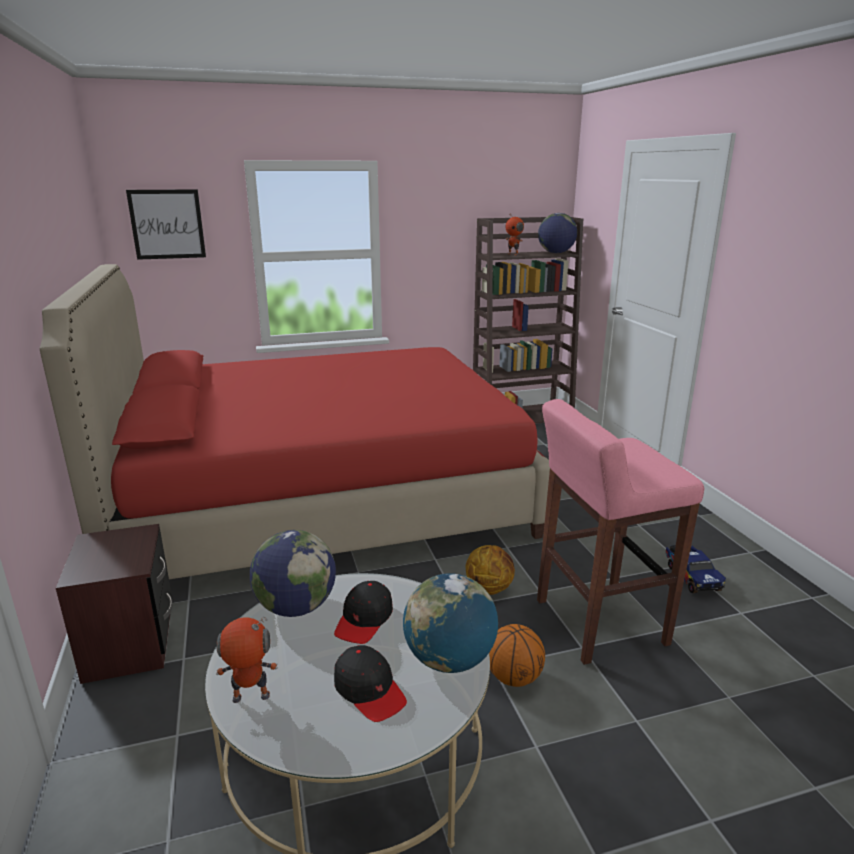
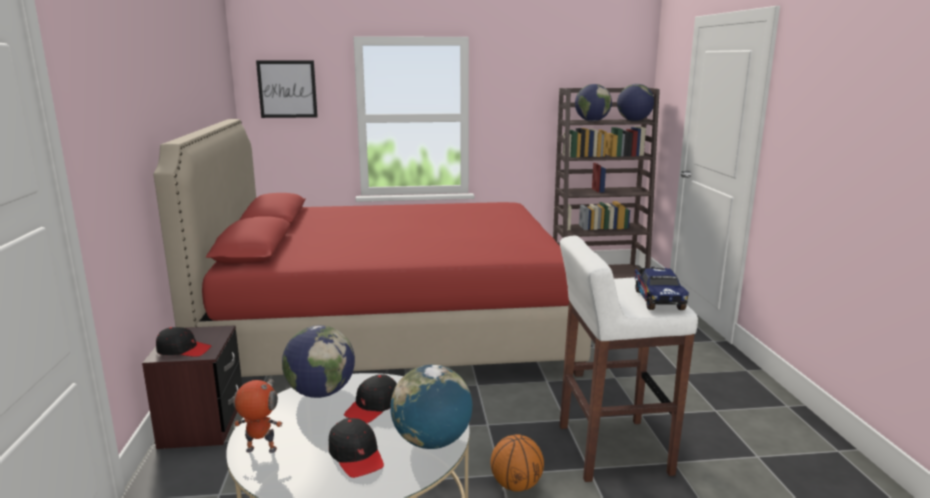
camera: 10 degrees right, 5 degrees down
basketball [465,545,515,595] -> none
toy robot [505,214,524,256] -> globe [575,84,612,121]
pink stool [537,399,704,665] -> white stool [560,236,698,482]
toy truck [666,545,726,593] -> toy truck moved to [635,267,689,310]
none -> black cap [156,327,211,357]

